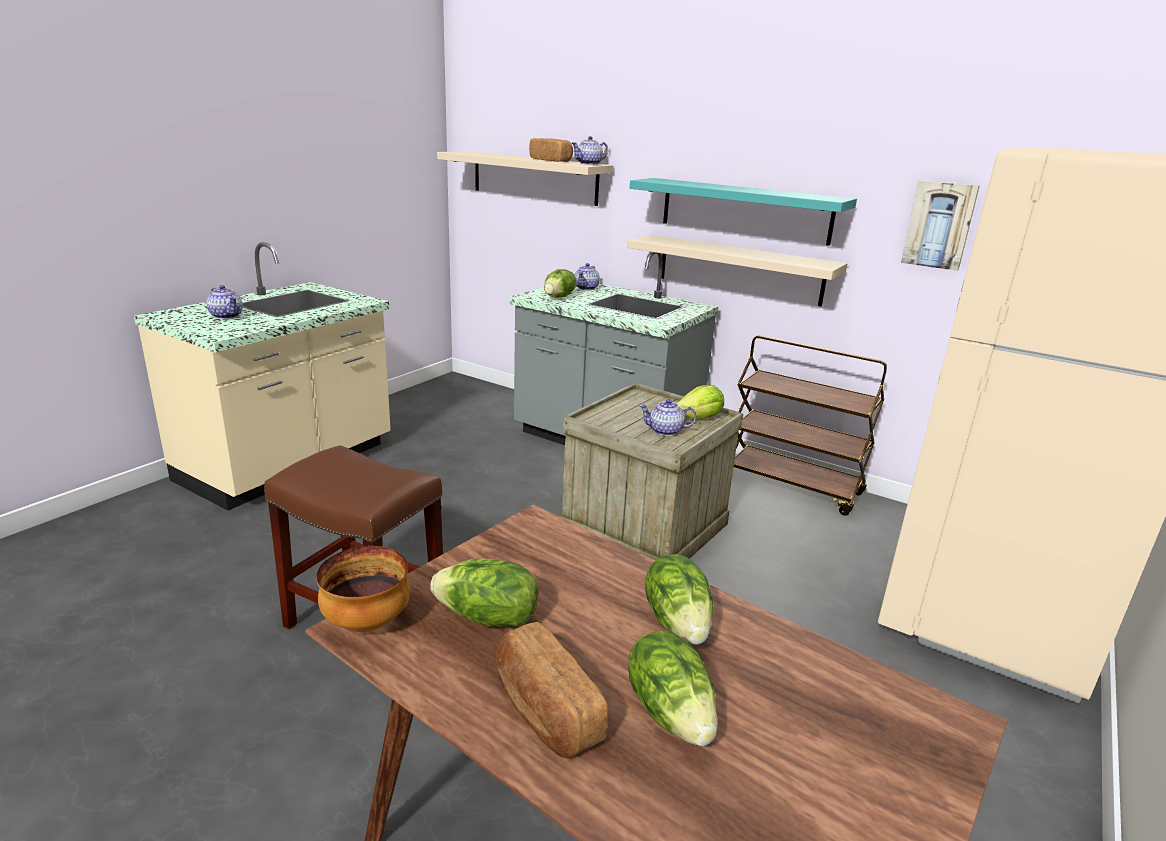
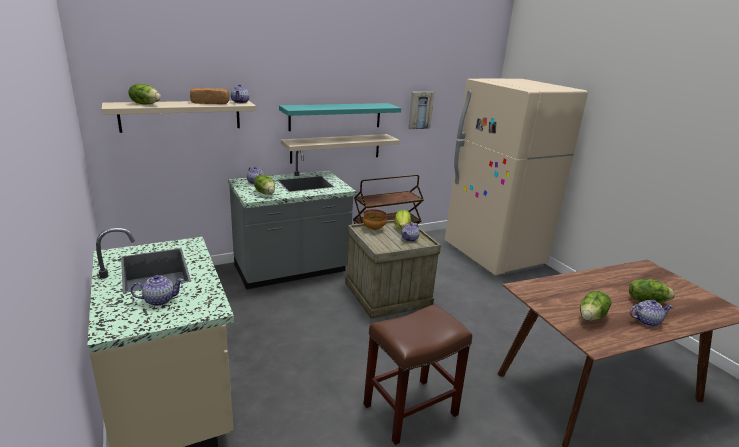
camera: 60 degrees left, 0 degrees up
bowl [316,546,410,632] -> bowl moved to [363,209,387,230]
bread [496,622,608,758] -> teapot [630,300,673,327]
lettuce [645,554,714,644] -> lettuce moved to [128,84,161,104]

